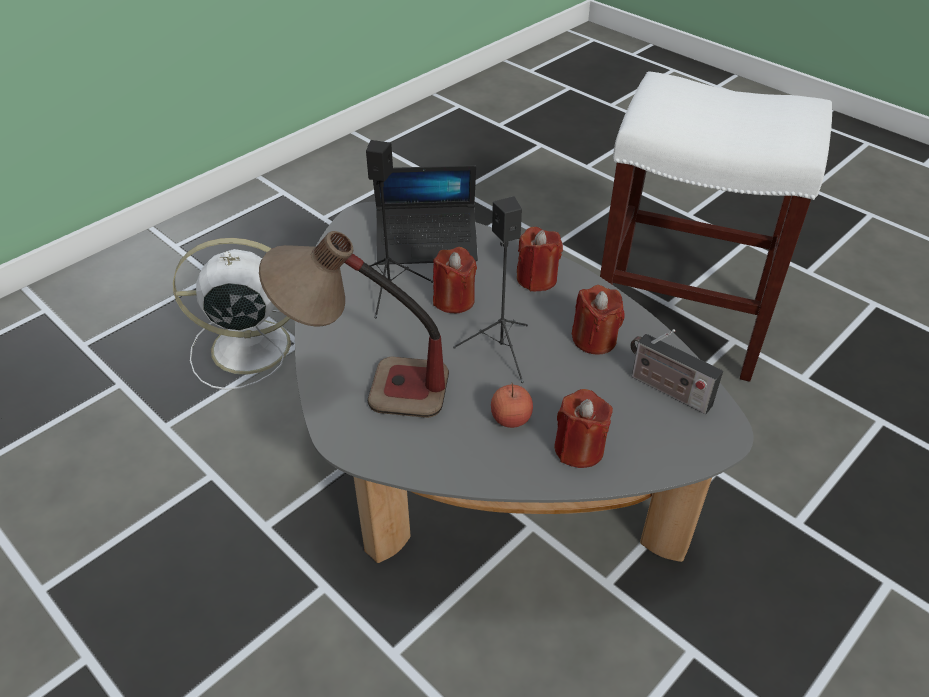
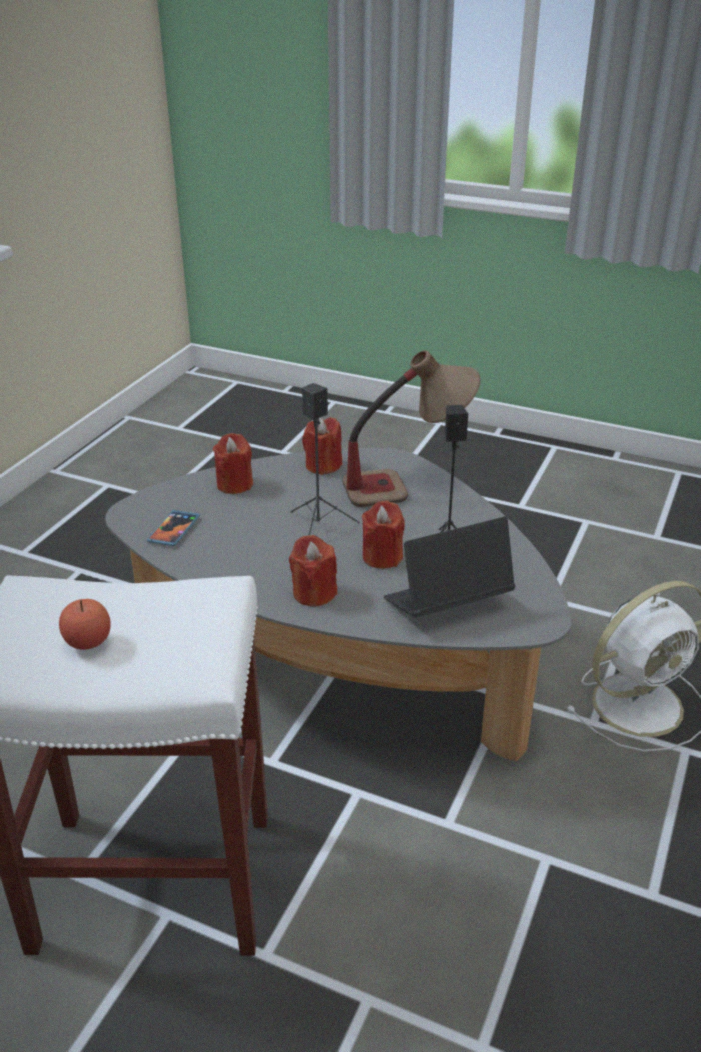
camera: 160 degrees right, 10 degrees down
apple [491,383,533,428] -> apple moved to [59,599,111,650]
red candle [572,285,625,354] -> red candle moved to [302,417,342,475]
radio [630,329,723,414] -> phone [147,510,200,546]

